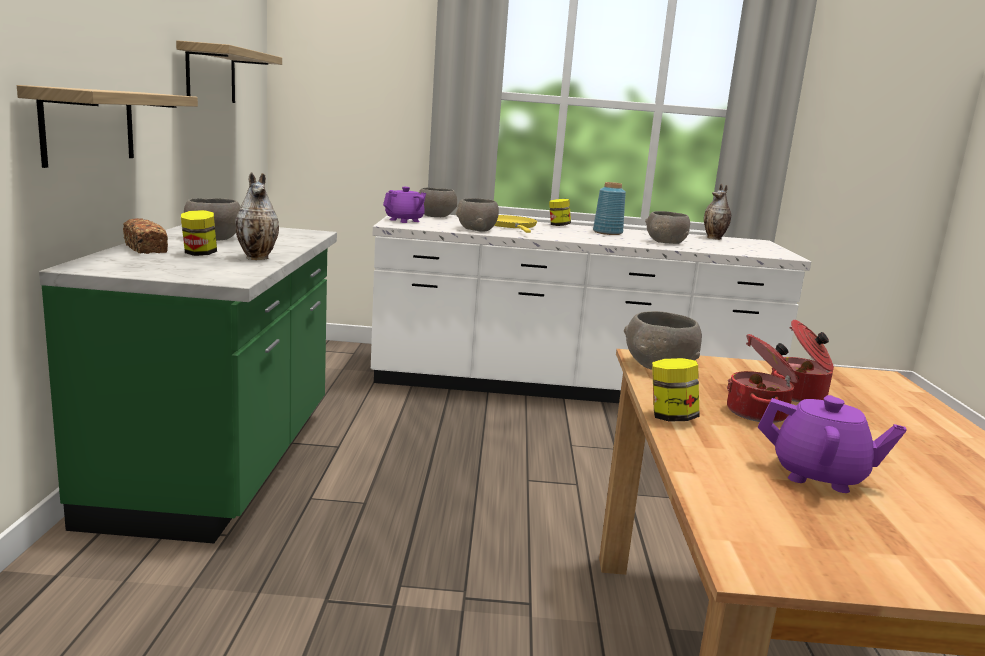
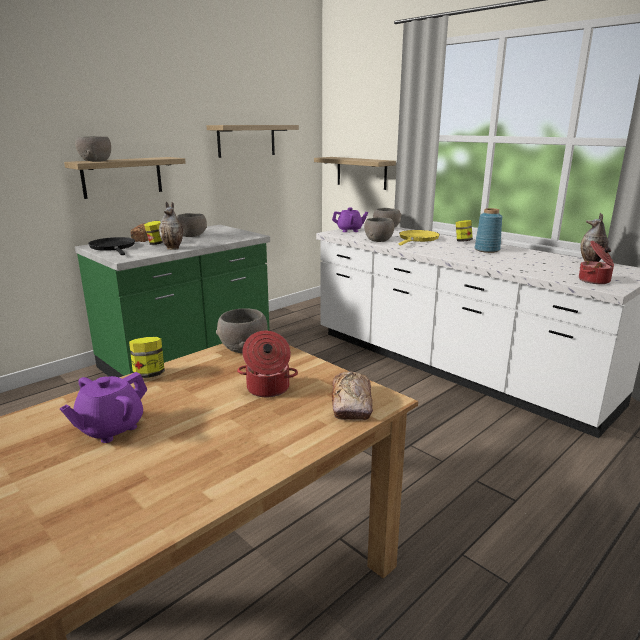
camera: 45 degrees right, 5 degrees up
grey bowl [645,211,690,244] -> grey bowl moved to [75,136,111,162]
cooking pot [727,334,799,423] -> cooking pot moved to [579,241,614,284]
purple teapot [758,395,907,493] -> purple teapot turned 60 degrees clockwise [60,372,147,443]
none -> black frying pan [88,237,135,255]
none -> shelf [314,157,396,190]
none -> bread [332,372,373,421]

